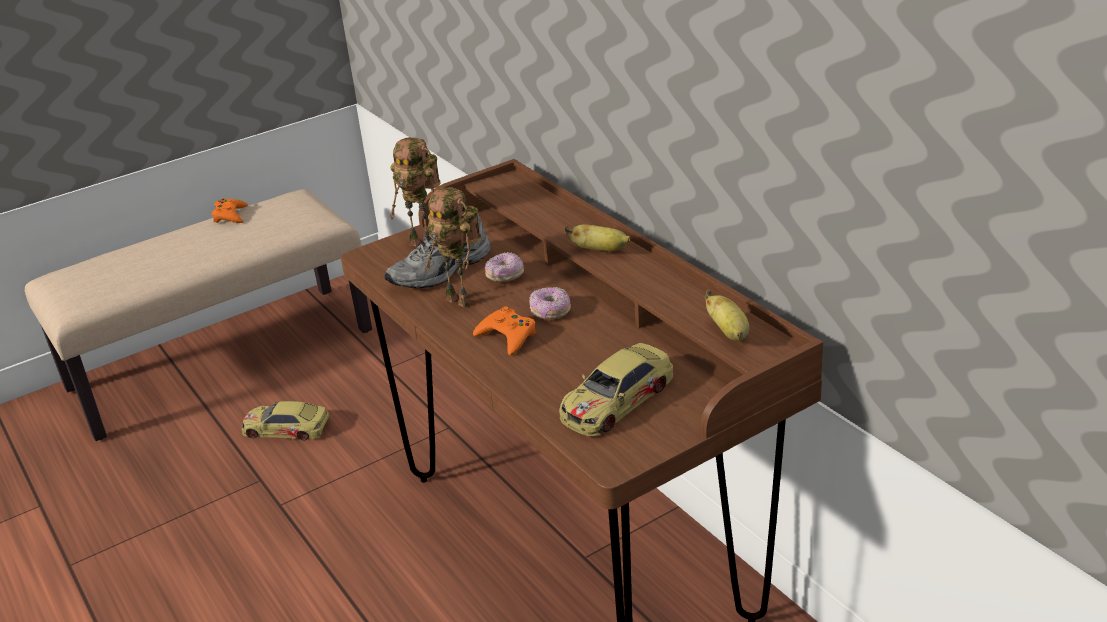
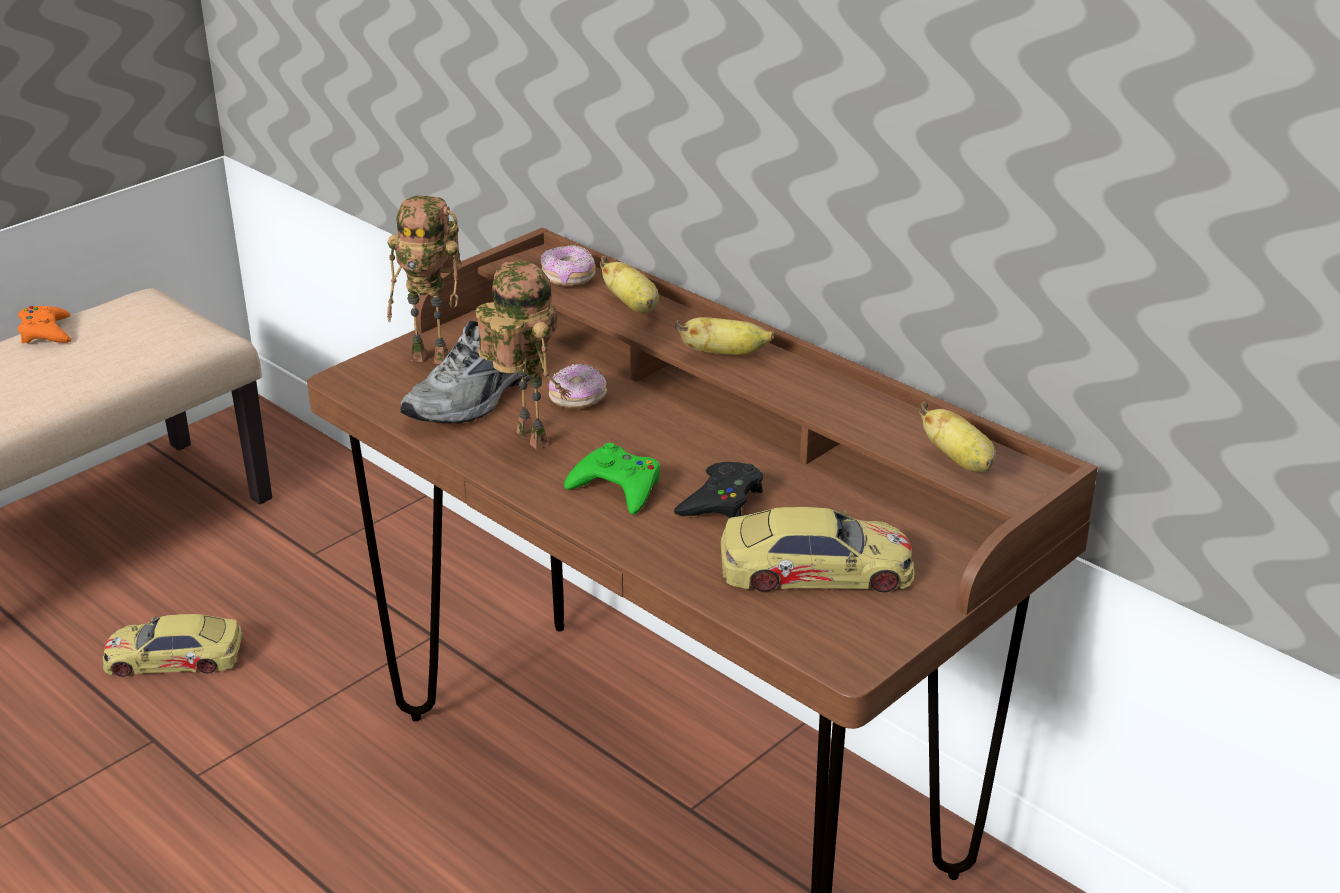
camera: 15 degrees left, 0 degrees up
toy robot [425,187,481,308] -> toy robot turned 150 degrees counterclockwise [475,261,571,450]
orange game controller [473,306,536,355] -> green game controller [564,443,660,515]
donut [530,287,571,319] -> donut moved to [541,245,596,286]
toy car [559,343,673,436] -> toy car turned 120 degrees counterclockwise [721,507,915,592]
none -> banana [600,256,659,313]
none -> black game controller [674,462,763,518]

